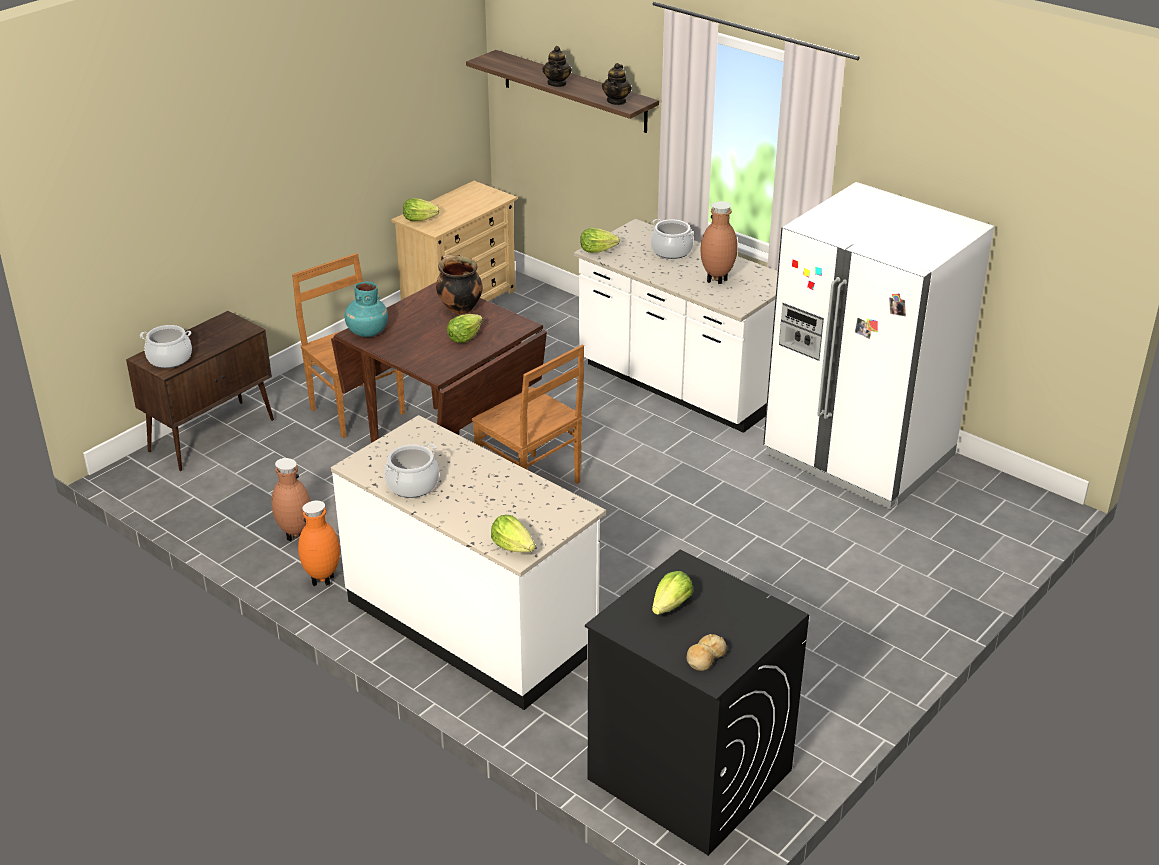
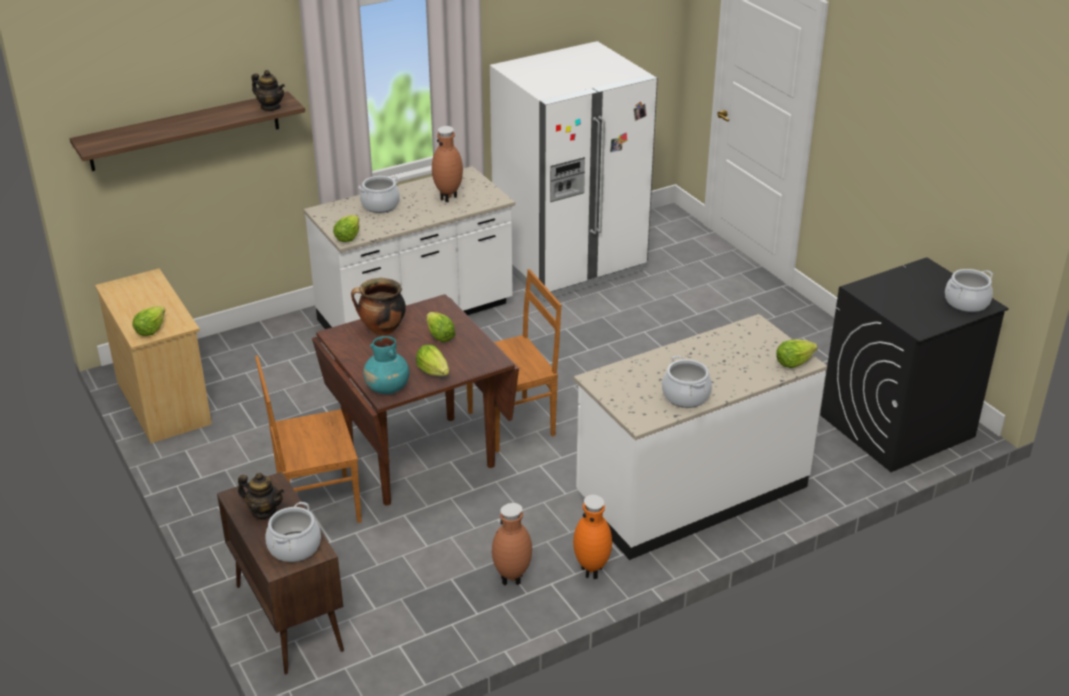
camera: 70 degrees left, 0 degrees up
teapot [542,46,572,87] -> teapot moved to [238,473,284,519]
lettuce [652,571,693,615] -> lettuce moved to [416,345,449,376]
bread [686,634,727,671] -> cooking pot [945,269,993,312]

